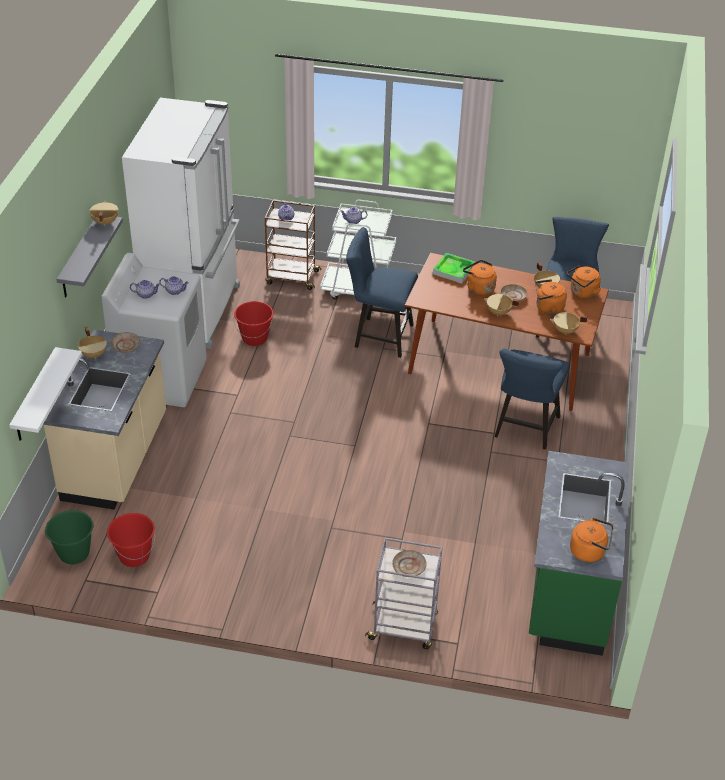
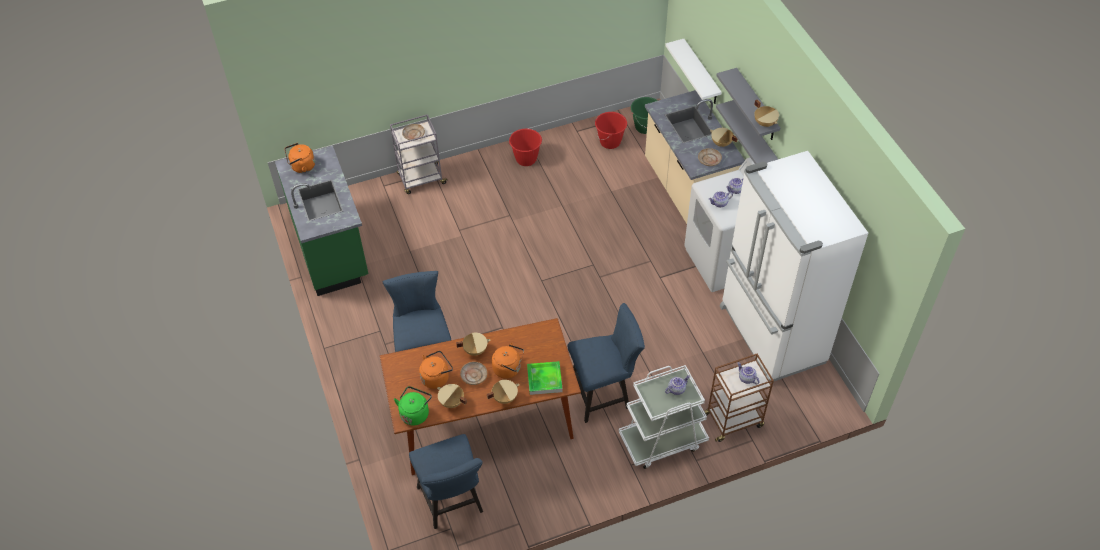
camera: 150 degrees right, 10 degrees up
red bucket [234,301,273,346] -> red bucket moved to [509,129,542,166]
beige cooking pot [550,312,587,335] -> beige cooking pot moved to [487,380,520,404]
orange kettle [567,265,601,299] -> green kettle [394,386,432,426]
none -> grey shelf [716,100,778,164]

